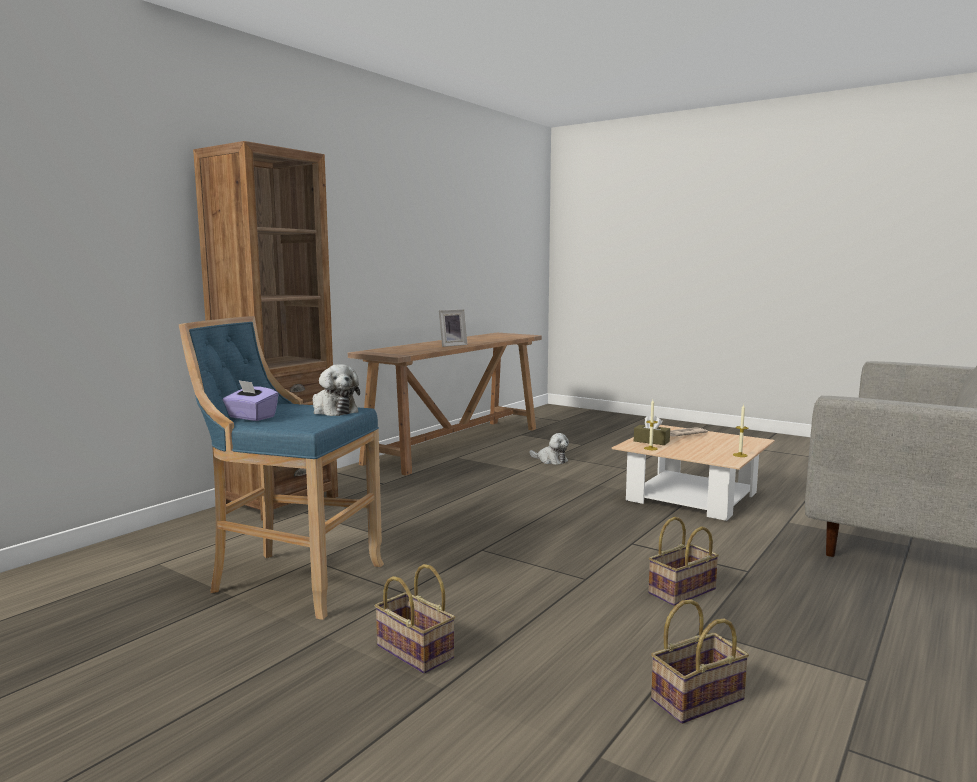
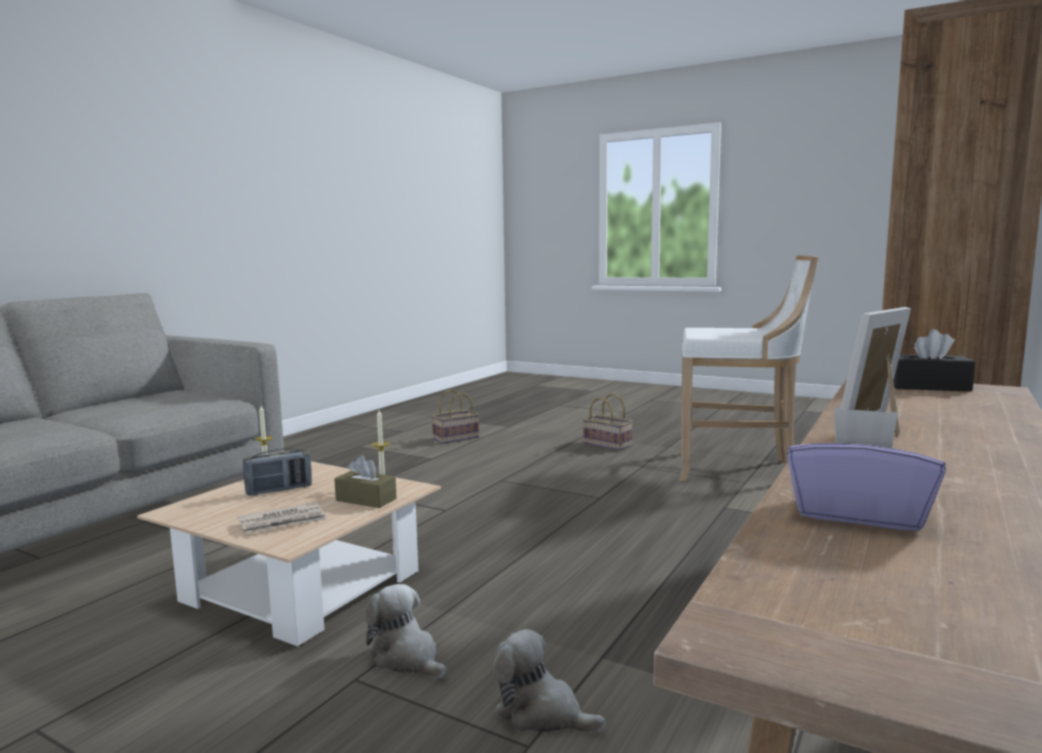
camera: 175 degrees right, 0 degrees up
blue stool [179,316,384,620] -> white stool [679,255,819,482]
purple tissue box [223,380,279,421] -> purple tissue box moved to [787,407,946,531]
plush toy [313,364,360,416] -> plush toy moved to [366,584,447,679]
basket [648,517,719,606] -> none
none -> radio [243,448,312,496]
none -> black tissue box [893,329,975,392]

